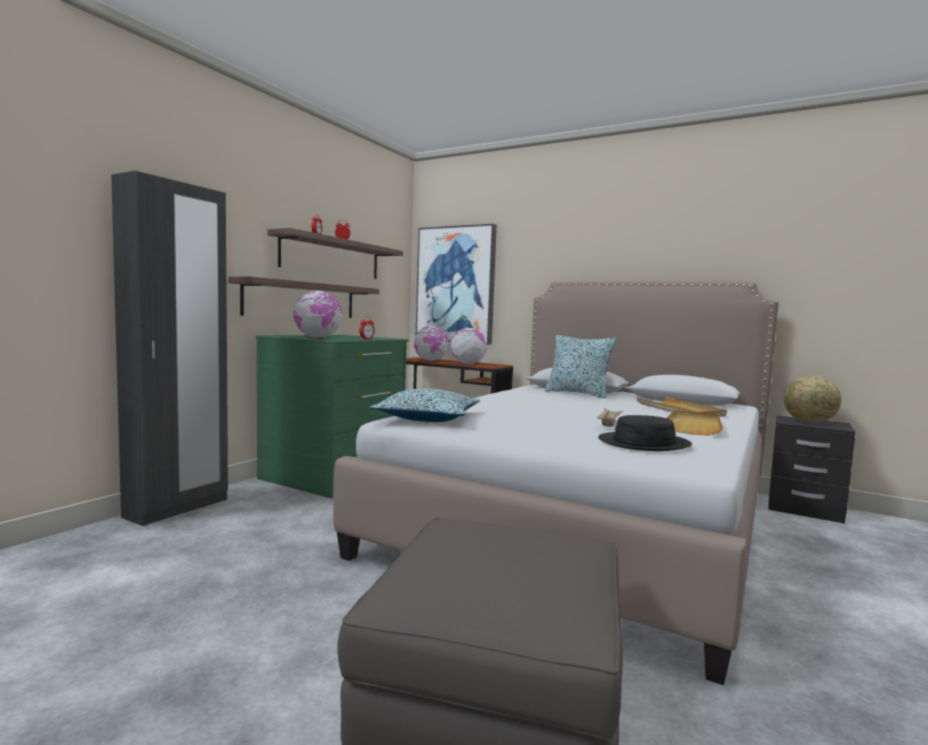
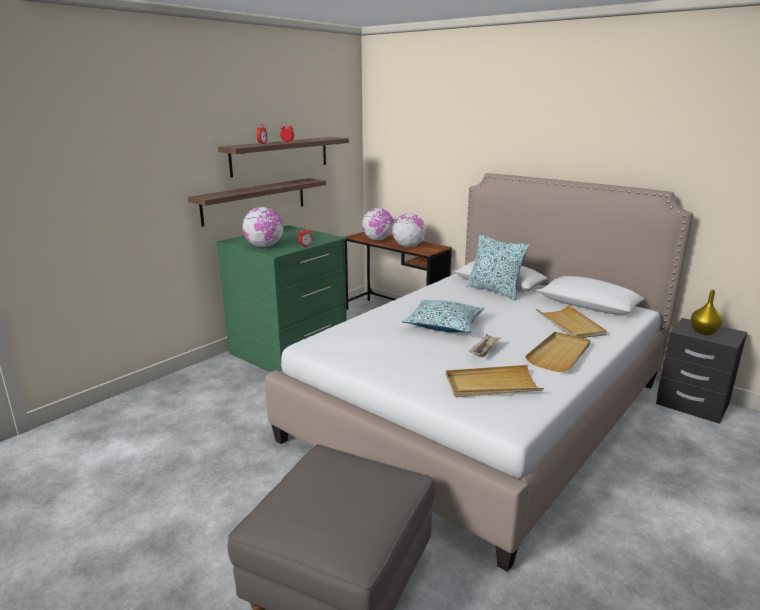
camera: 10 degrees right, 15 degrees up
black wardrobe [111,171,228,526] -> none
pillow [369,389,480,422] -> pillow moved to [402,300,485,333]
picture [416,224,497,345] -> none
black hat [598,415,692,451] -> beige tray [446,365,544,397]
globe [784,375,841,423] -> yellow vase [691,289,722,335]

